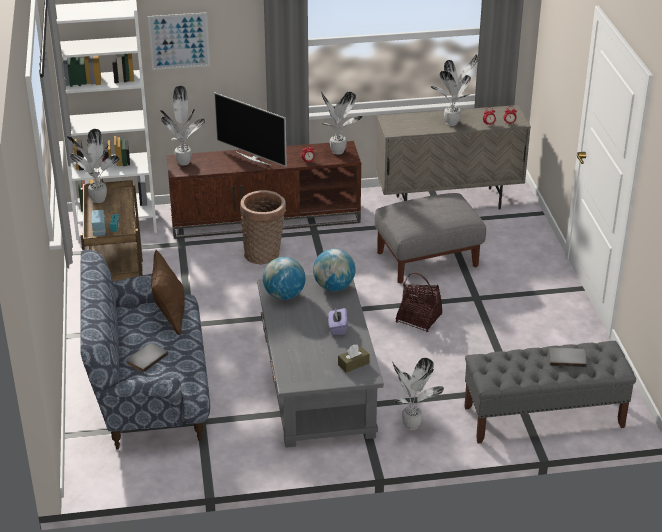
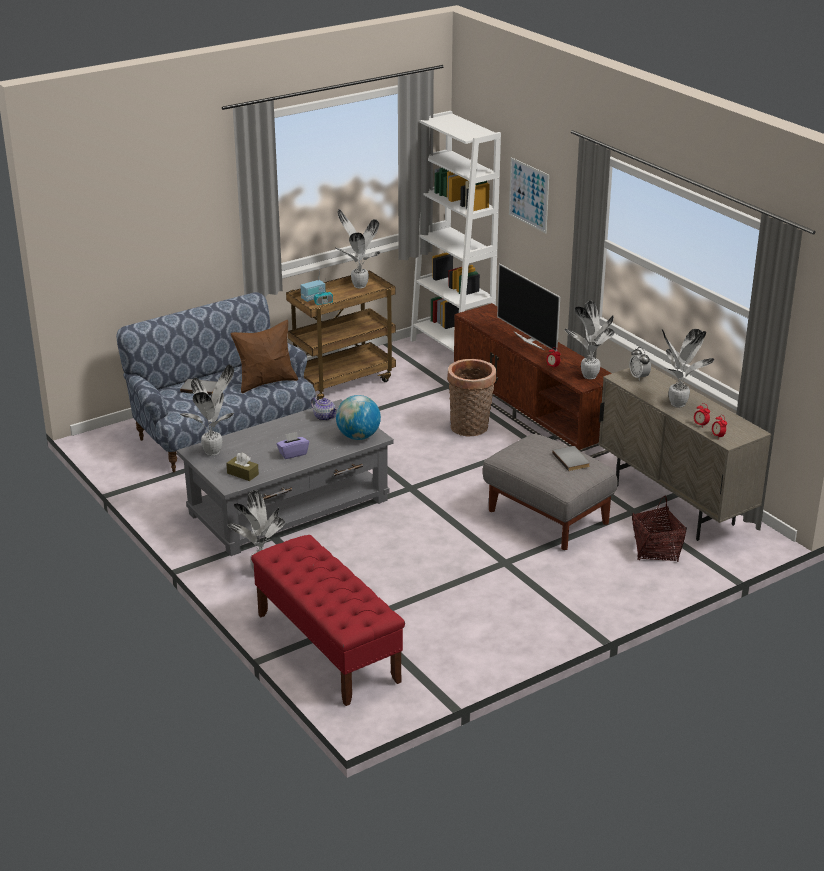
camera: 65 degrees right, 5 degrees down
potted plant [160,86,205,165] -> potted plant moved to [180,365,234,456]
television [214,92,287,167] -> television turned 45 degrees counterclockwise [497,263,560,352]
globe [263,257,305,300] -> teapot [311,397,338,421]
basket [396,273,442,332] -> basket moved to [632,495,687,562]
grey bench [464,341,636,443] -> red bench [251,535,405,706]
grey book [548,347,587,367] -> grey book moved to [552,446,590,471]
none -> alarm clock [629,347,651,381]

